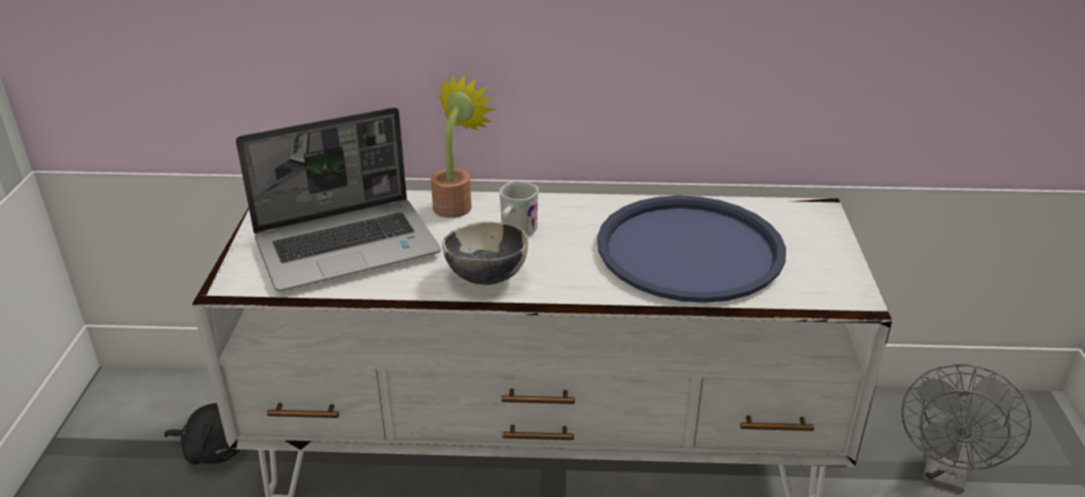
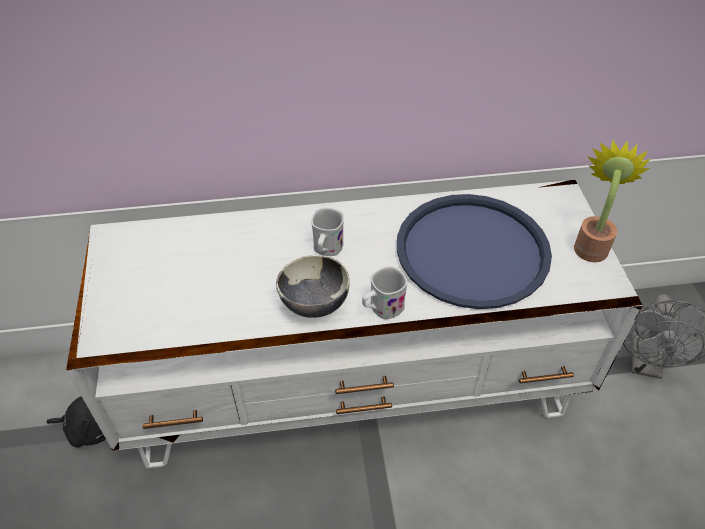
camera: 10 degrees left, 15 degrees up
laptop [236,107,441,291] -> none
potted plant [431,74,495,218] -> potted plant moved to [574,140,650,262]
none -> white mug [362,266,408,319]

